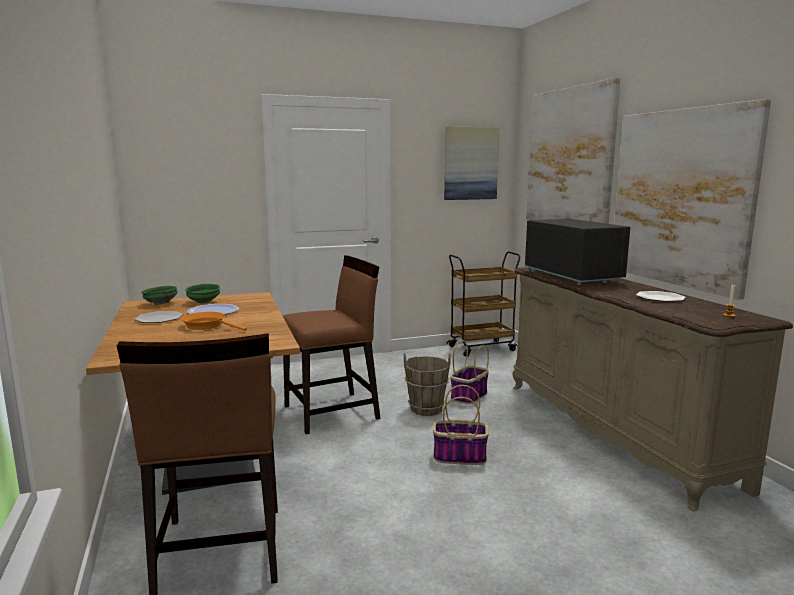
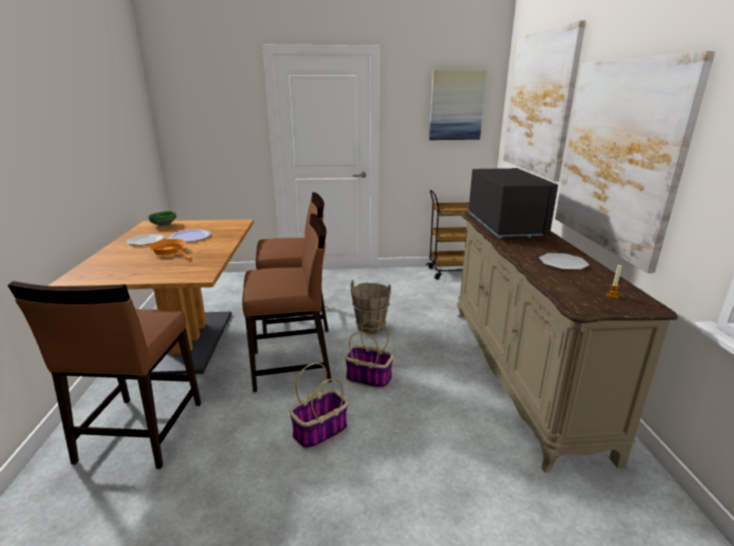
camera: 15 degrees right, 10 degrees up
green bowl [185,284,220,304] -> none
basket [450,340,489,404] -> basket moved to [289,363,348,449]
none -> brown chair [242,214,332,392]

